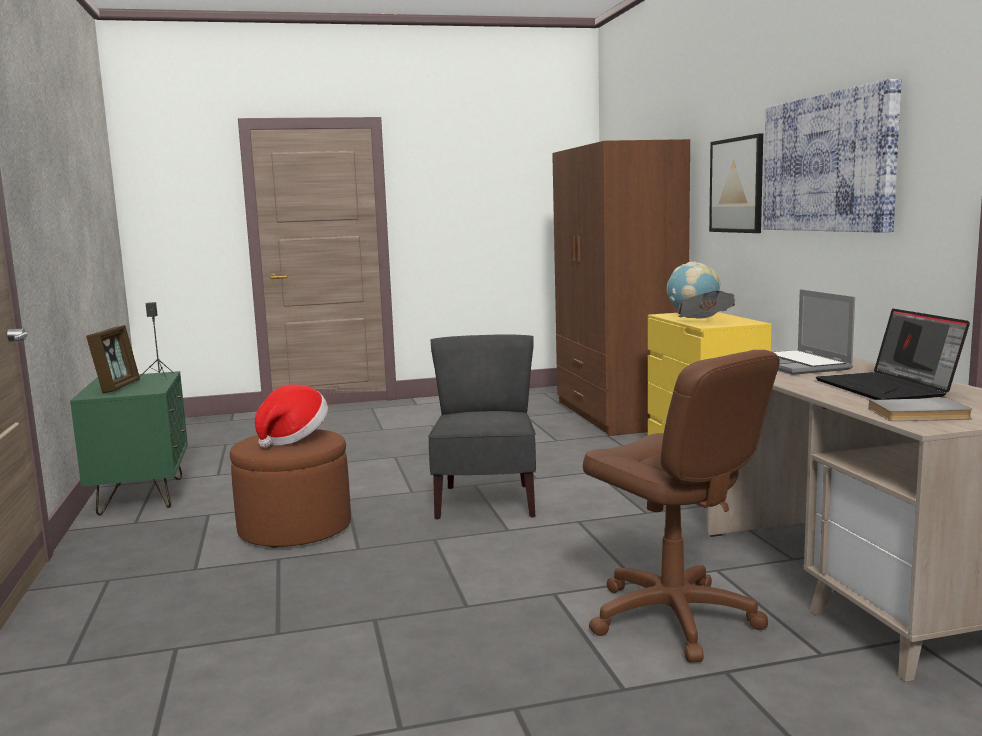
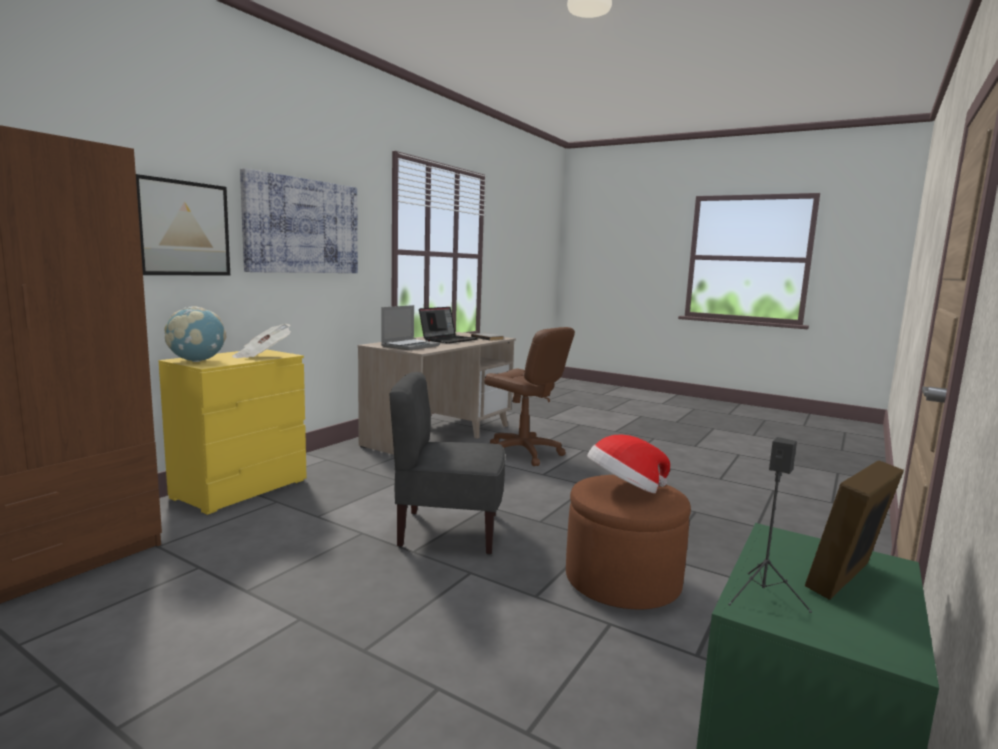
camera: 135 degrees left, 0 degrees up
grey chair [428,335,536,520] -> grey chair turned 45 degrees clockwise [389,372,505,555]
brown office chair [583,350,780,663] -> brown office chair turned 120 degrees clockwise [484,327,575,466]

